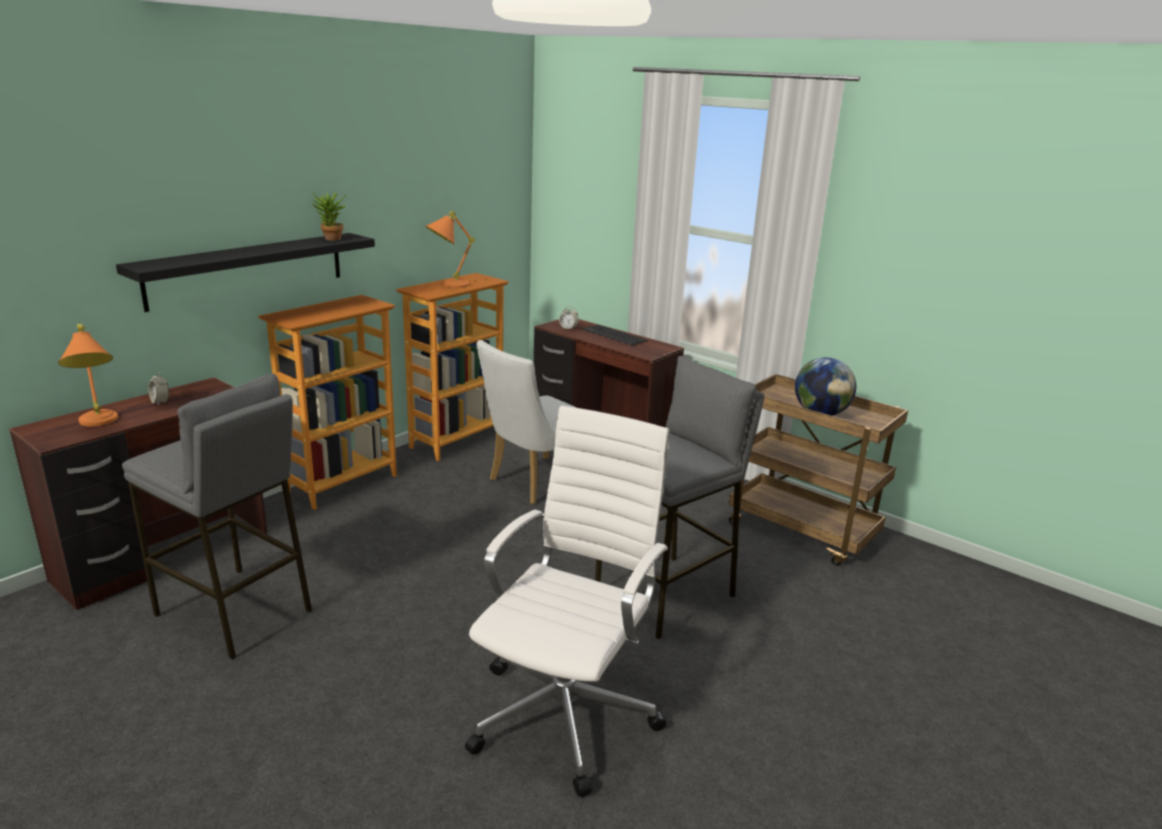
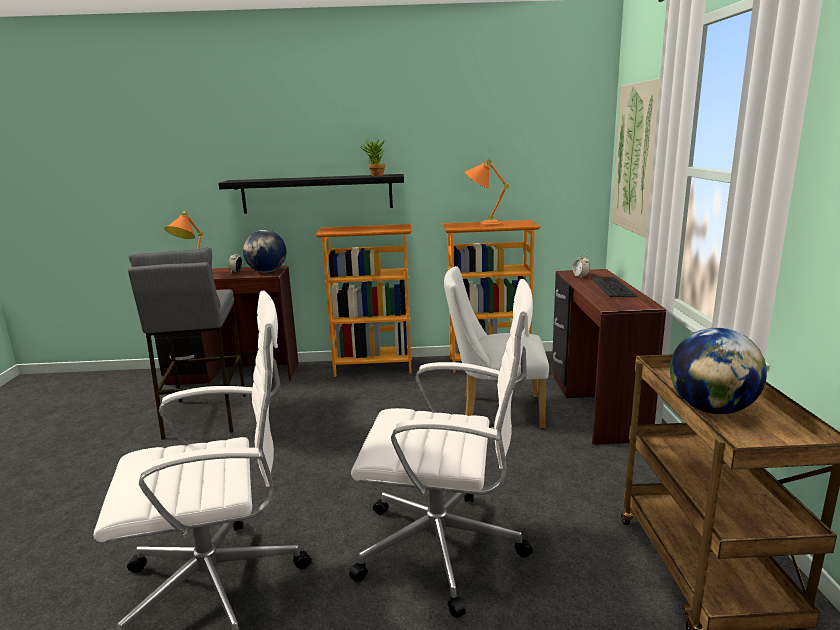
camera: 50 degrees right, 5 degrees down
grey stool [595,356,765,640] -> white office chair [349,279,533,618]
none -> globe [243,230,286,273]
none -> picture [612,78,660,238]

